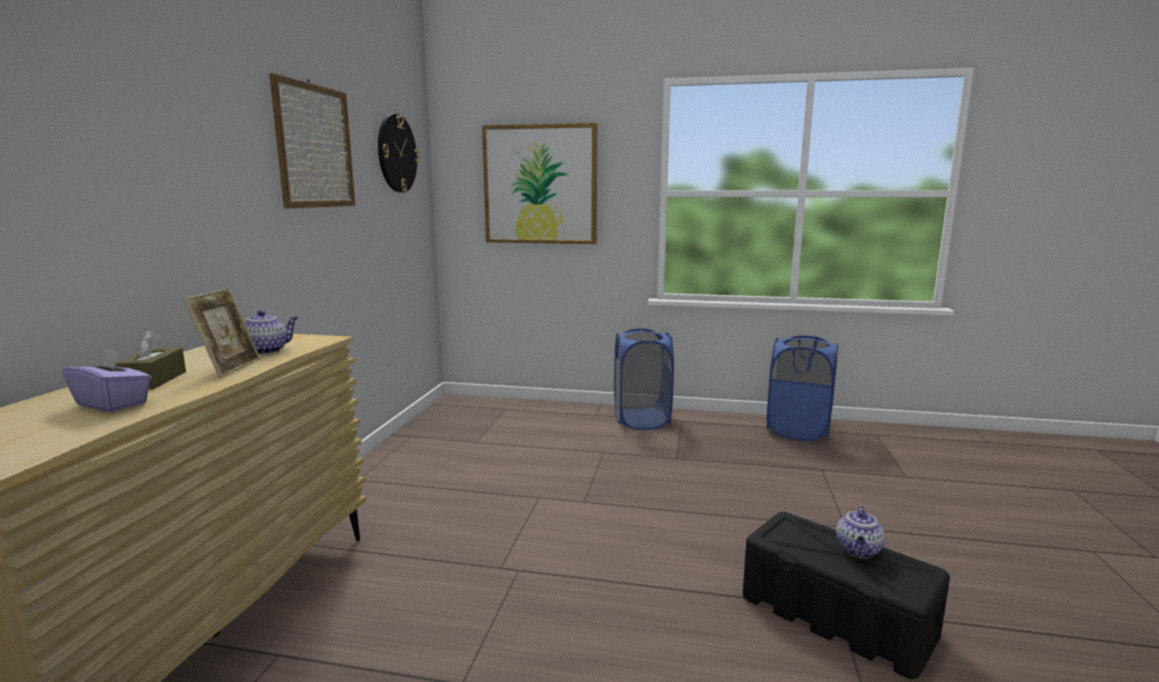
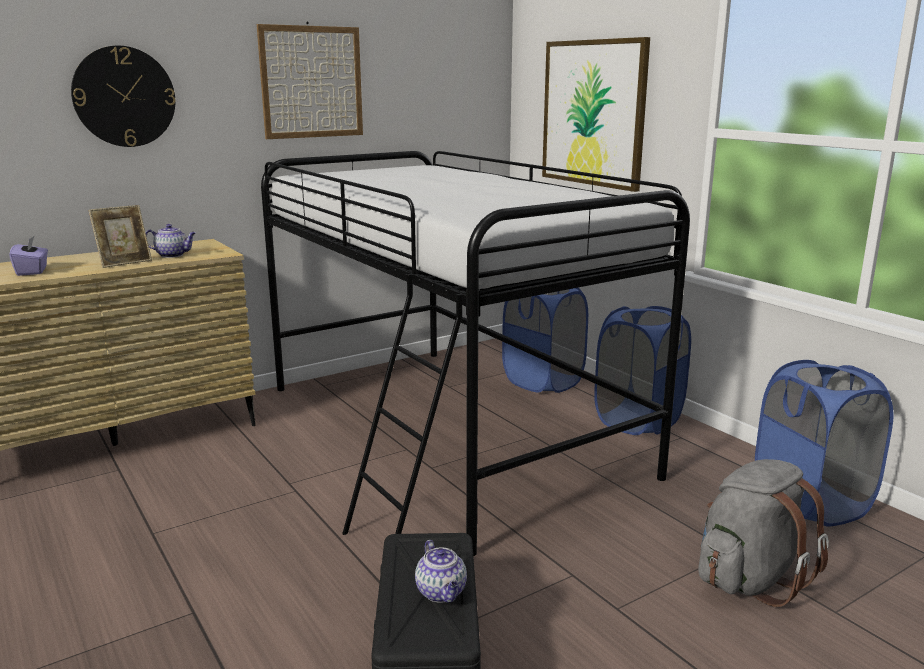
camera: 45 degrees right, 5 degrees up
brown tissue box [115,330,186,389] -> none
wall clock [378,114,419,193] -> wall clock moved to [71,45,175,147]
teapot [836,506,885,558] -> teapot turned 90 degrees counterclockwise [415,540,467,603]
none -> black bed [261,151,690,556]
none -> blue laundry basket [502,288,588,393]
none -> grey backpack [698,459,829,607]

